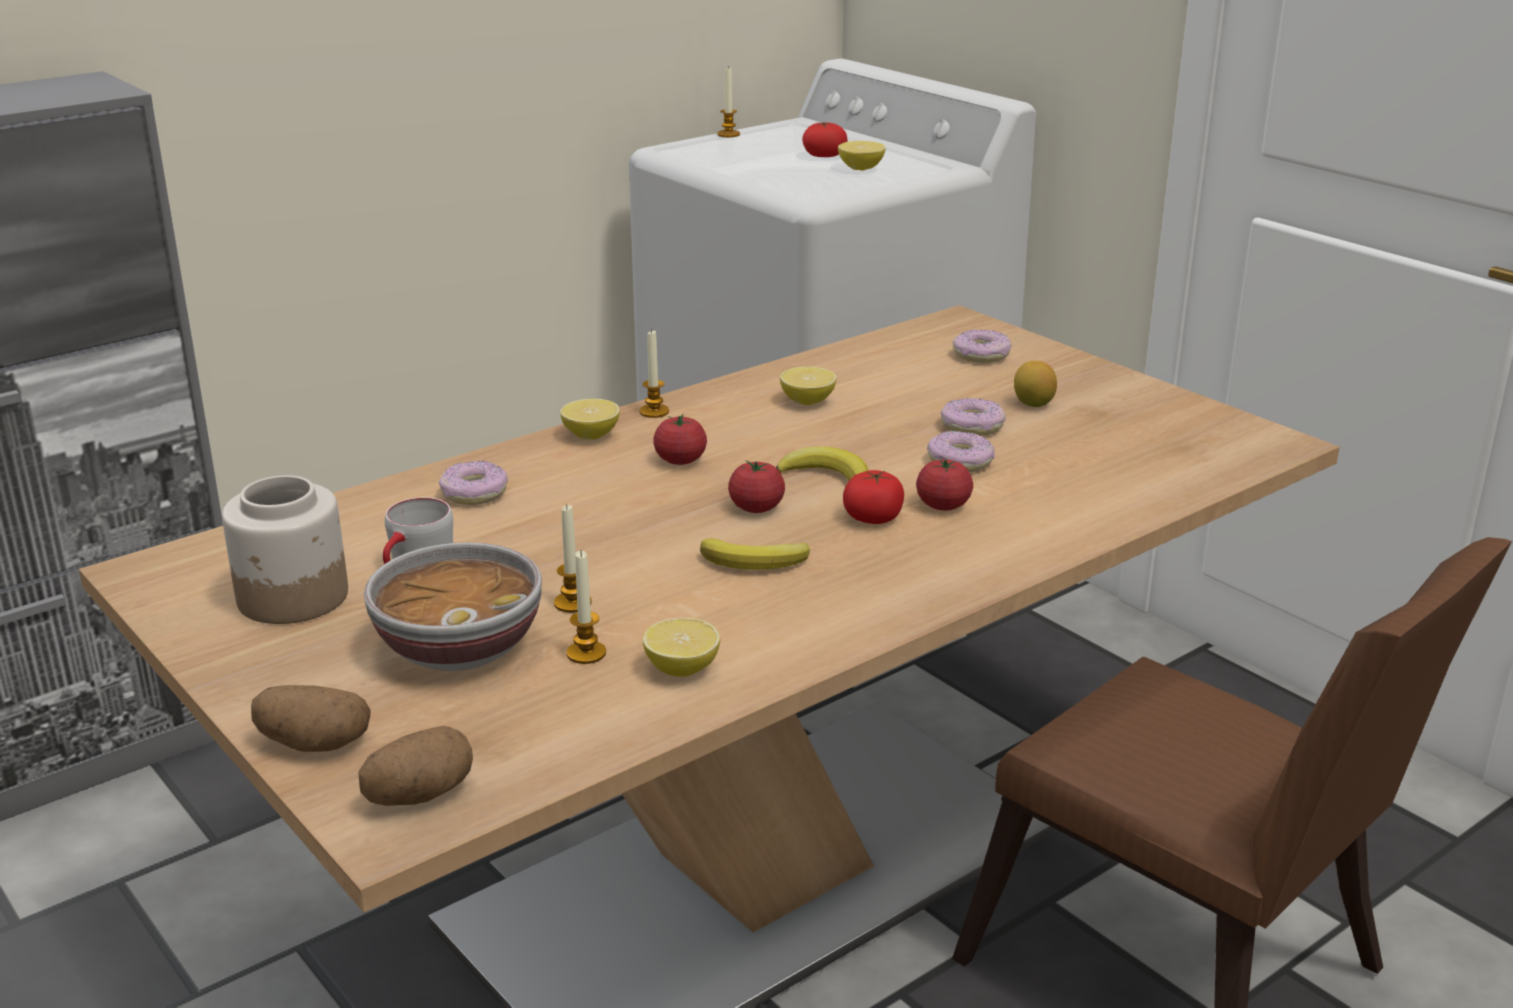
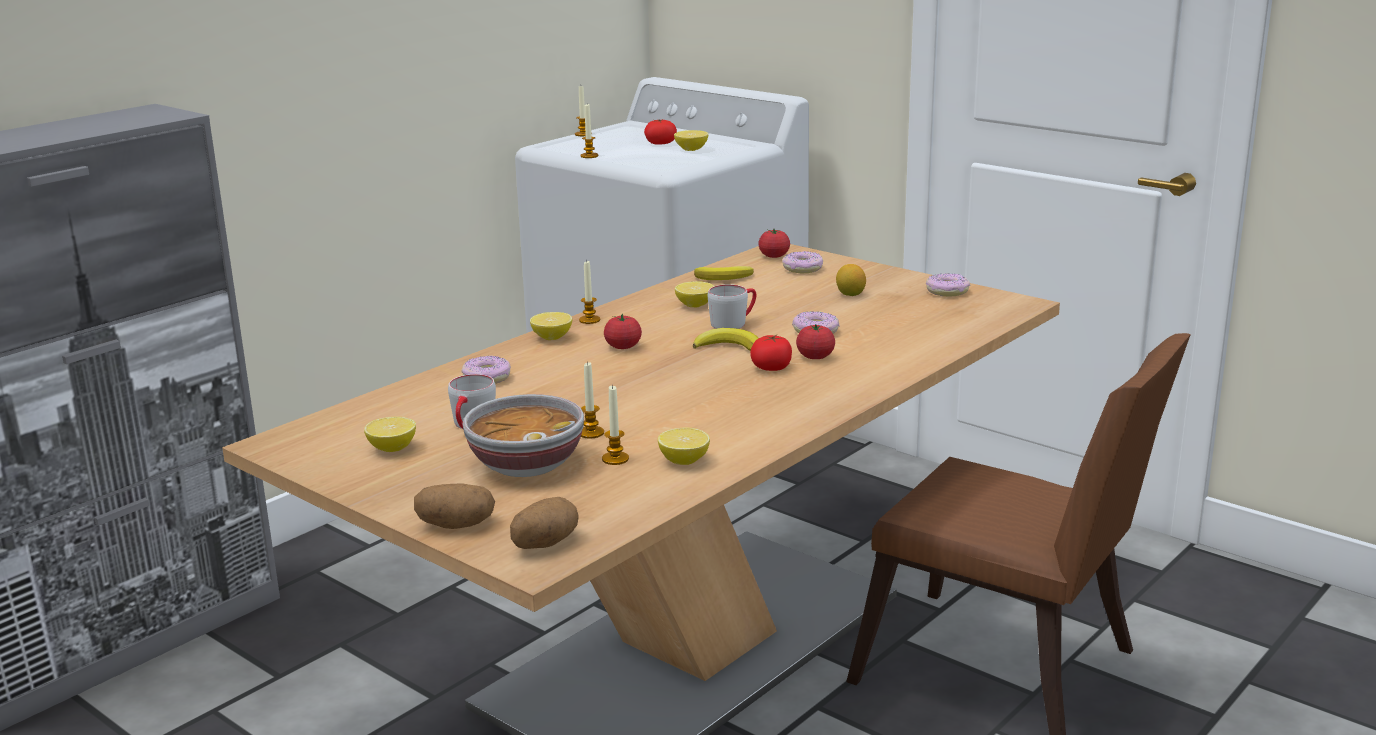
camera: 10 degrees left, 5 degrees down
jar [222,475,348,624] -> lemon [364,417,416,452]
banana [700,538,810,570] -> banana moved to [694,266,754,280]
tomato [728,460,785,513] -> tomato moved to [758,229,790,258]
donut [941,398,1006,436] -> donut moved to [926,273,970,297]
none -> candle [581,104,599,158]
none -> grey mug [708,284,756,329]

